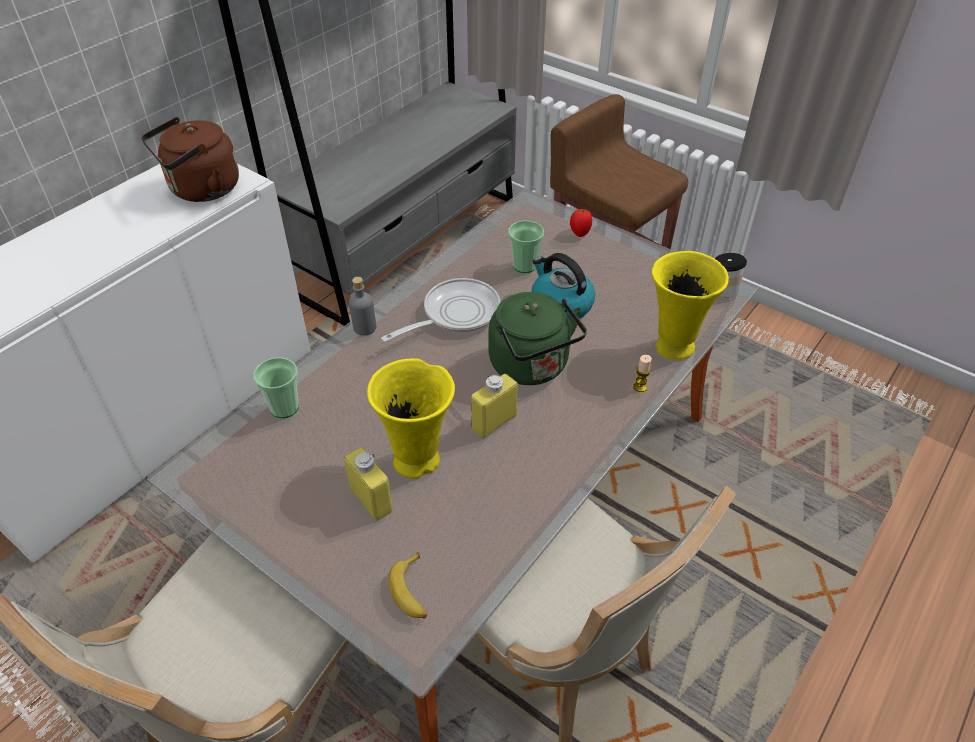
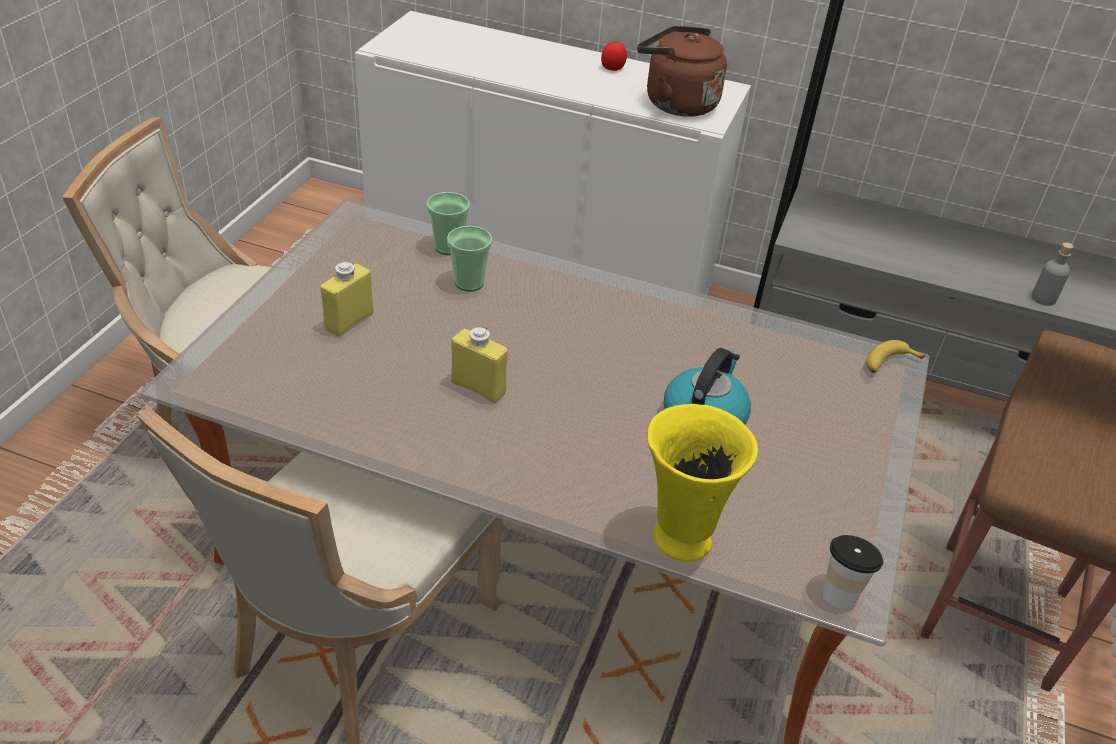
camera: 70 degrees right, 5 degrees down
grey bottle [349,277,376,336] -> grey bottle moved to [1031,242,1074,306]
yellow vase [367,358,455,479] -> none
frying pan [381,278,500,342] -> none
banana [388,552,427,619] -> banana moved to [866,340,925,373]
green kettle [489,292,587,385] -> none
cup [508,221,544,273] -> cup moved to [447,226,493,292]
tomato [570,209,592,237] -> tomato moved to [601,41,627,71]
candle [633,355,652,392] -> none

